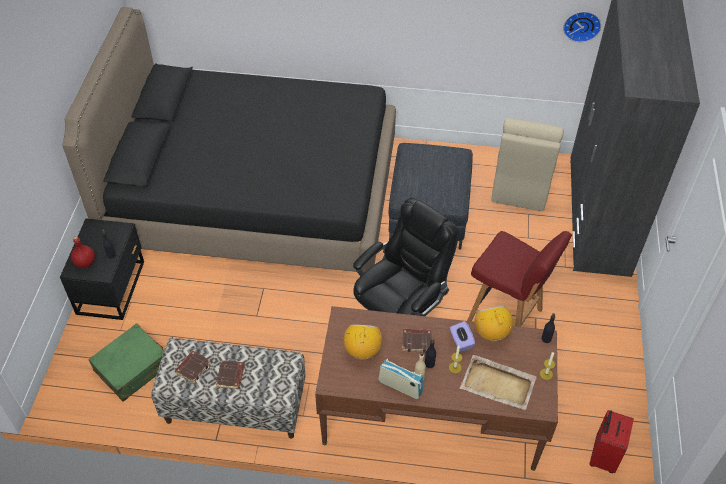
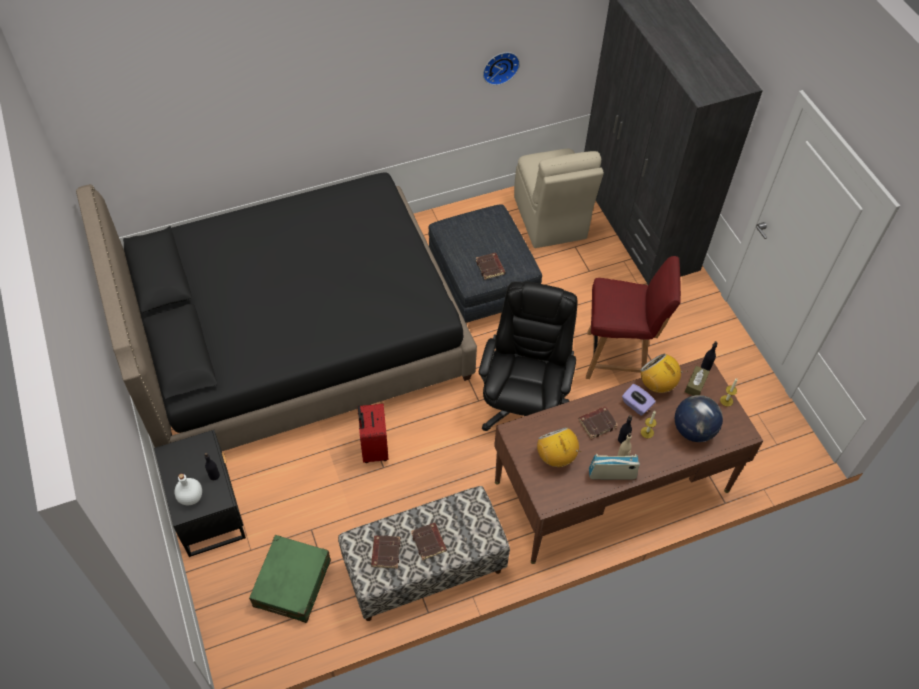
camera: 30 degrees left, 5 degrees up
red bottle [71,236,95,268] -> white bottle [174,474,202,505]
beige tray [460,355,537,410] -> globe [675,395,723,442]
wall clock [563,12,601,42] -> wall clock moved to [483,52,520,85]
red suitcase [589,410,634,473] -> red suitcase moved to [357,404,388,463]
none -> brown book [476,253,505,280]
none -> brown tissue box [685,366,710,396]

